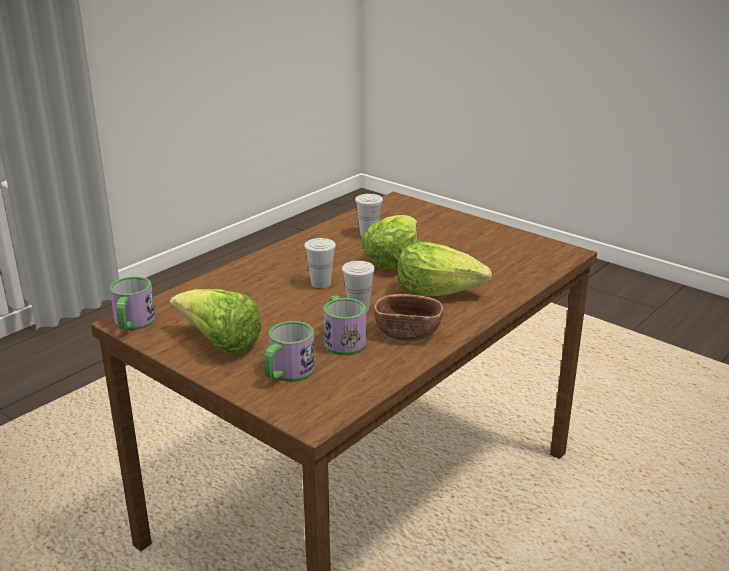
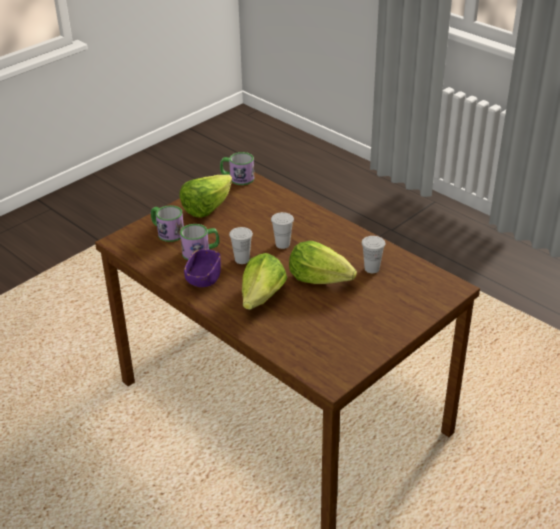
camera: 95 degrees right, 10 degrees up
brown bowl [374,294,443,341] -> purple bowl [184,249,221,287]

